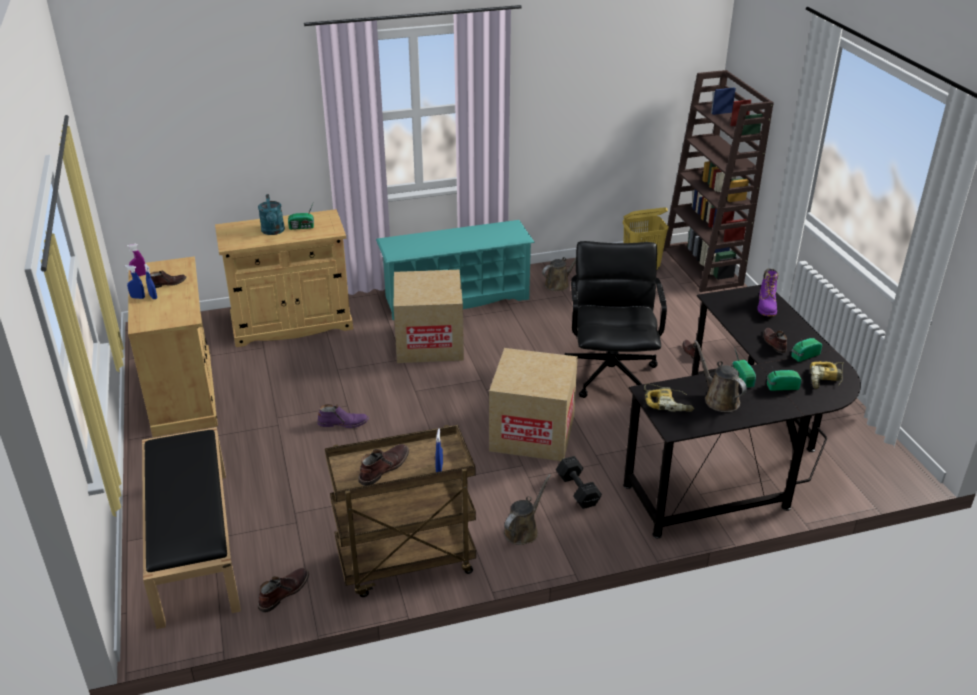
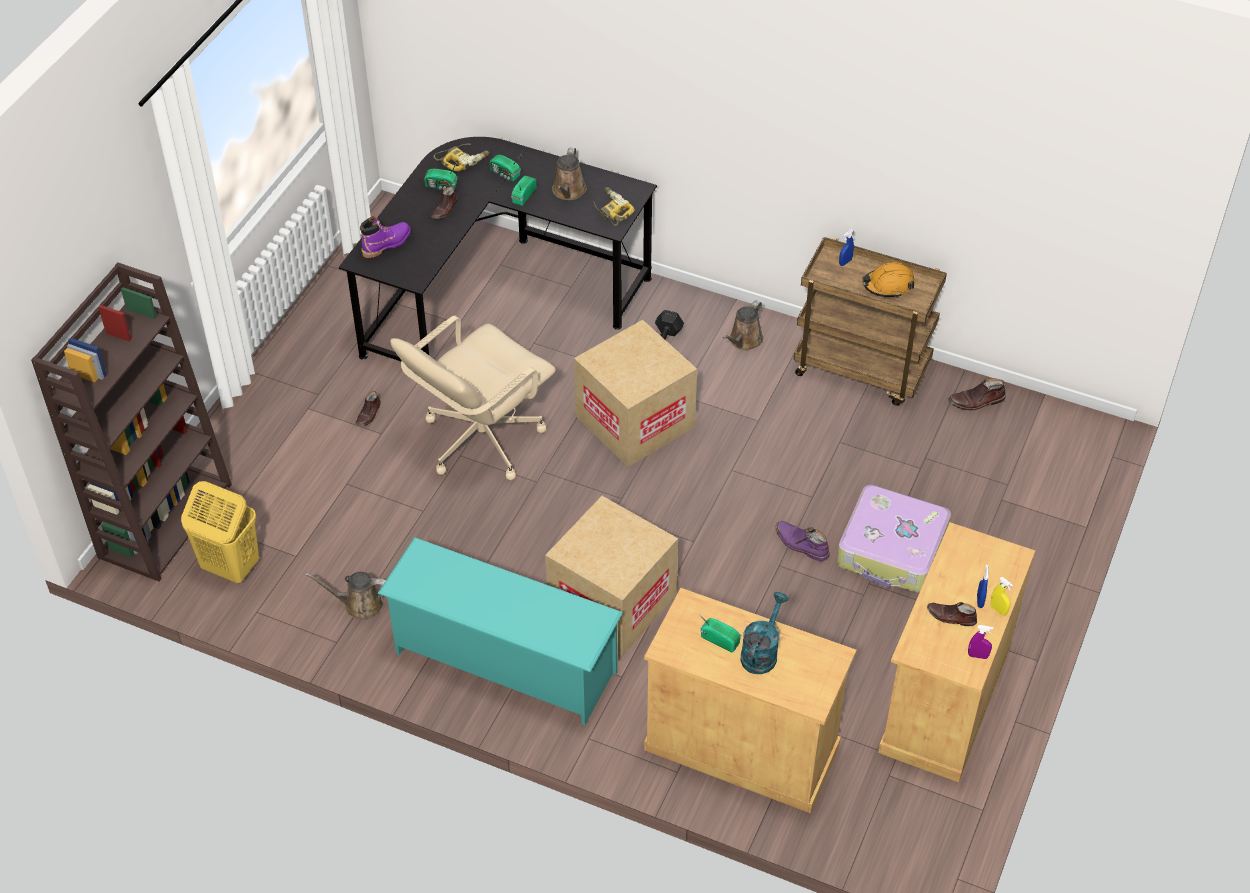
camera: 140 degrees left, 15 degrees up
blue spray bottle [125,265,145,299] -> yellow spray bottle [990,577,1013,616]
black bench [142,427,241,629] -> none
brown boot [358,444,409,486] -> orange hard hat [862,262,915,298]
brown watering can [504,474,551,545] -> brown watering can turned 45 degrees counterclockwise [723,300,763,350]
black office chair [565,241,667,398] -> beige office chair [390,316,556,480]
none -> suitcase [837,485,951,593]

